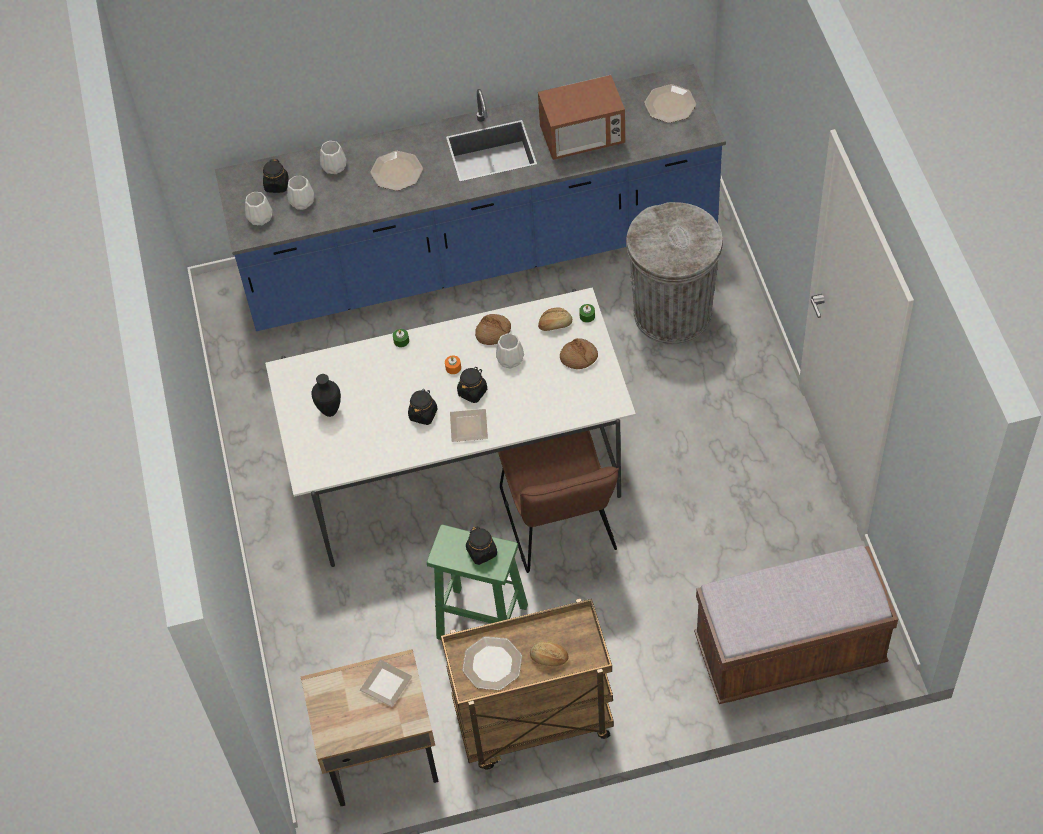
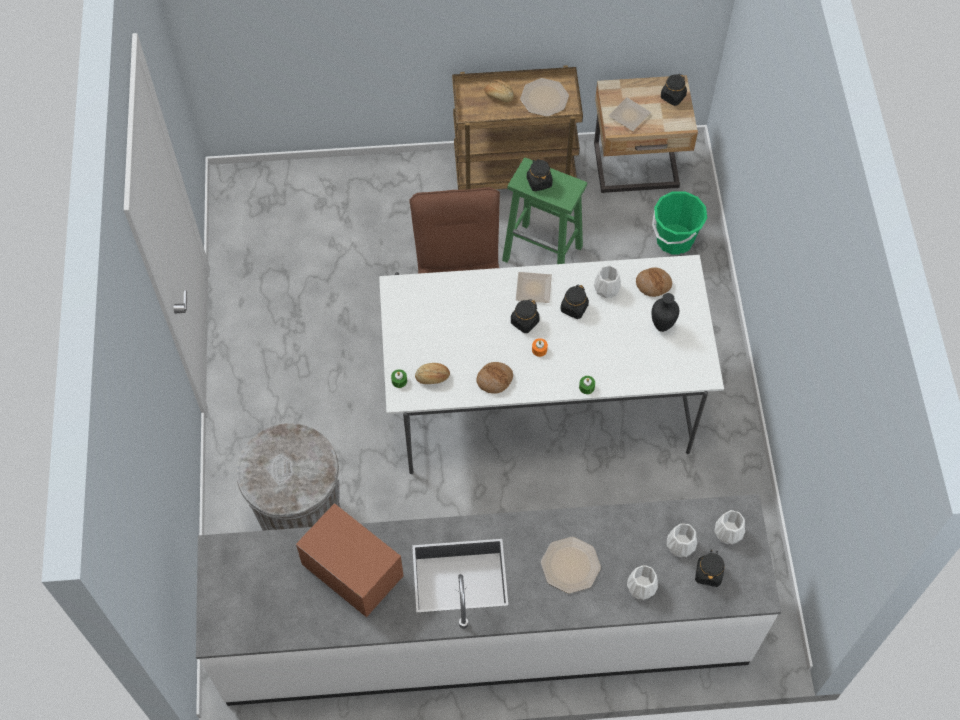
camera: 175 degrees left, 5 degrees up
blue counter [215,64,726,331] -> white counter [196,494,781,706]
white vase [496,333,524,368] -> white vase moved to [594,266,621,298]
microwave [538,75,625,160] -> microwave turned 45 degrees clockwise [296,503,404,617]
bread [560,338,598,369] -> bread moved to [636,267,672,297]
plate [644,84,696,123] -> none
brown bench [694,546,898,704] -> none
none -> green bucket [652,191,707,255]
none -> black jar [661,74,687,106]

